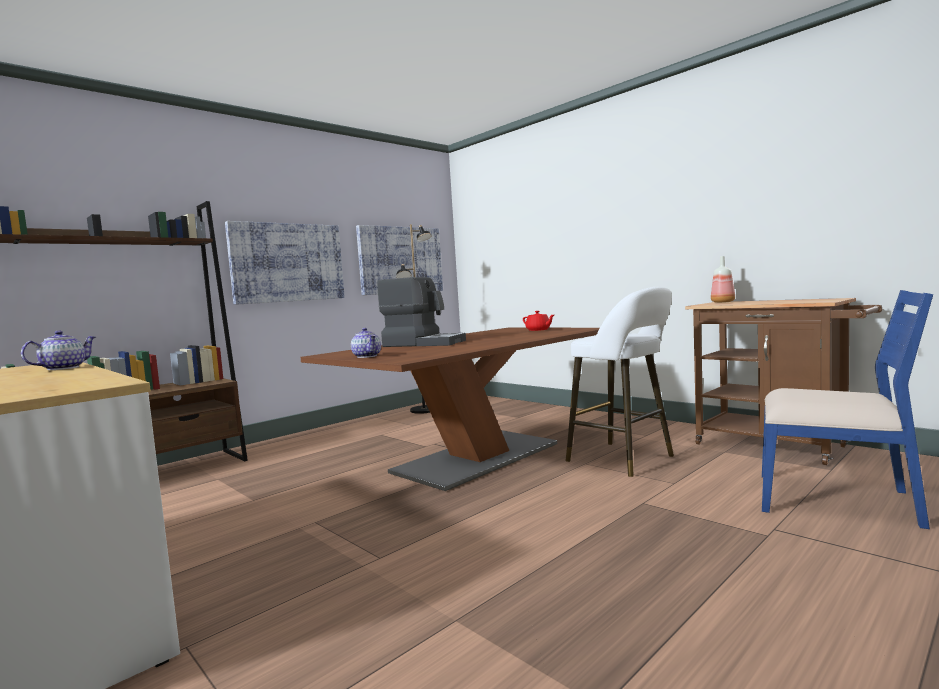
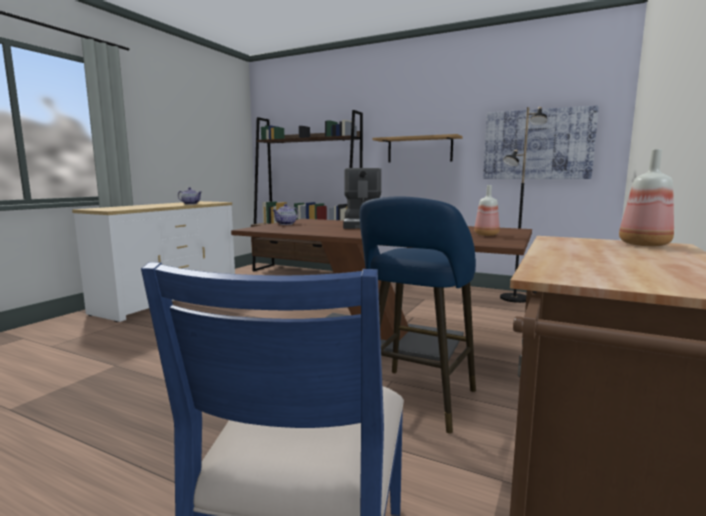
camera: 70 degrees right, 5 degrees up
picture [225,221,345,305] -> shelf [372,134,463,162]
red teapot [523,311,554,331] -> bottle [474,185,500,236]
white stool [566,287,674,477] -> blue stool [360,197,476,434]

